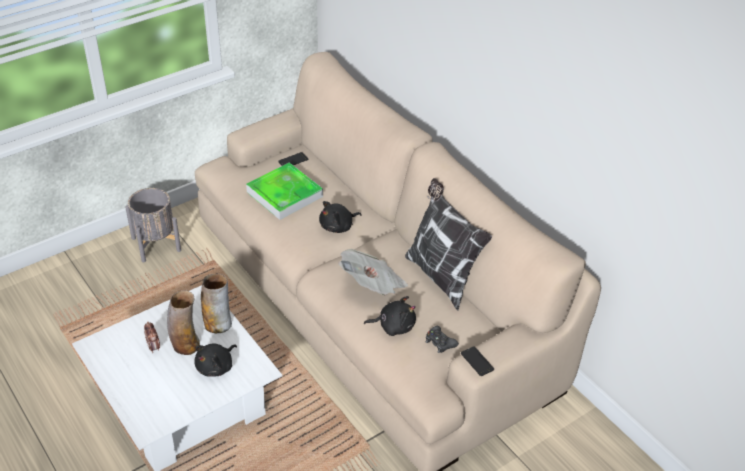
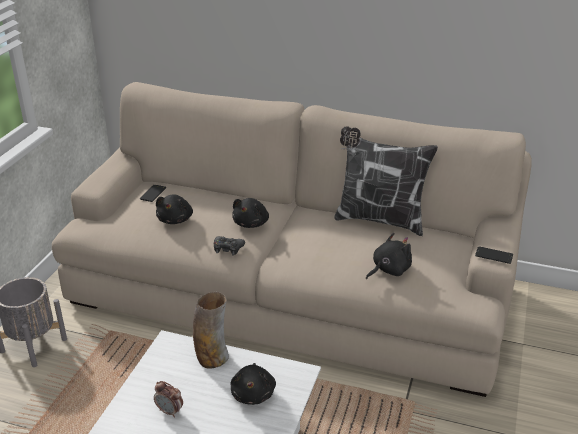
camera: 35 degrees left, 10 degrees down
vase [167,290,200,355] -> none
tray [246,162,323,220] -> black plush toy [156,194,193,224]
newspaper [338,249,408,295] -> none
black game controller [426,326,459,353] -> black game controller moved to [214,236,245,255]

